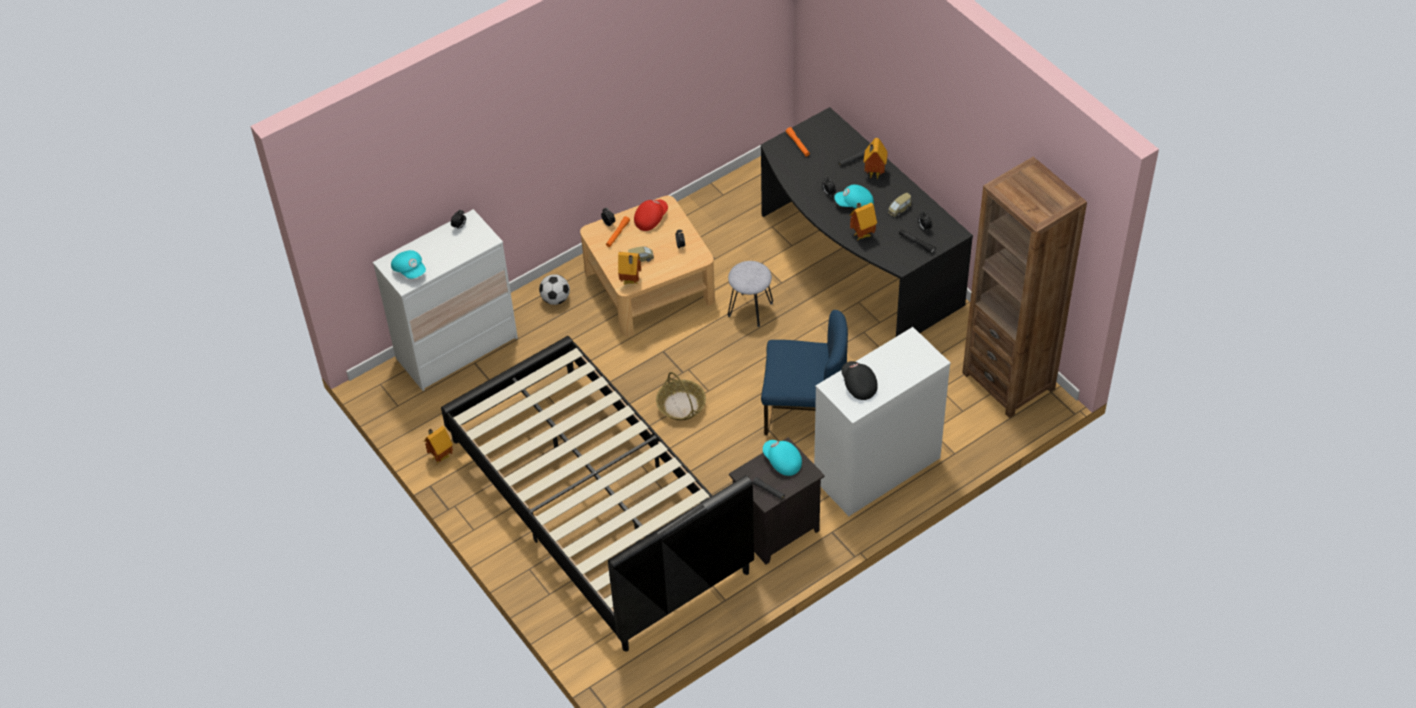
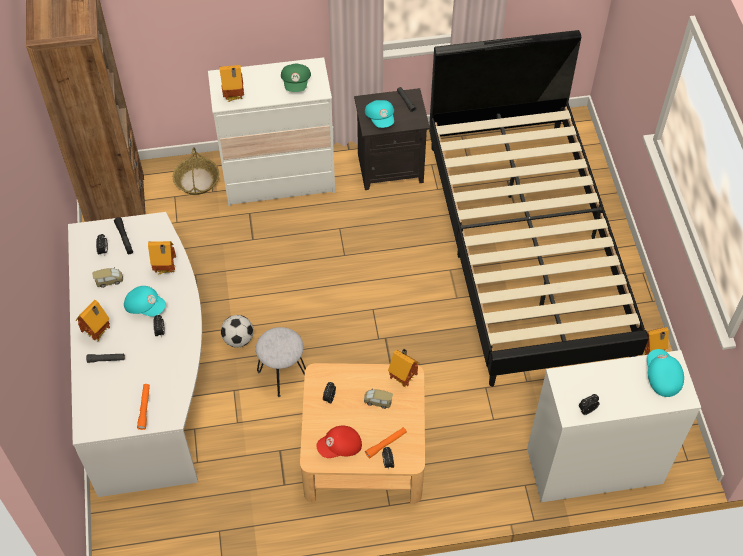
camera: 155 degrees left, 5 degrees up
football [539,274,570,305] -> football moved to [221,315,254,348]
basket [656,372,706,421] -> basket moved to [173,147,219,195]
black desk [761,107,973,337] -> white desk [68,212,202,497]
blue chair [761,310,848,435] -> none
black cap [841,361,878,400] -> green cap [281,64,311,92]
none -> toy house [219,65,244,102]

